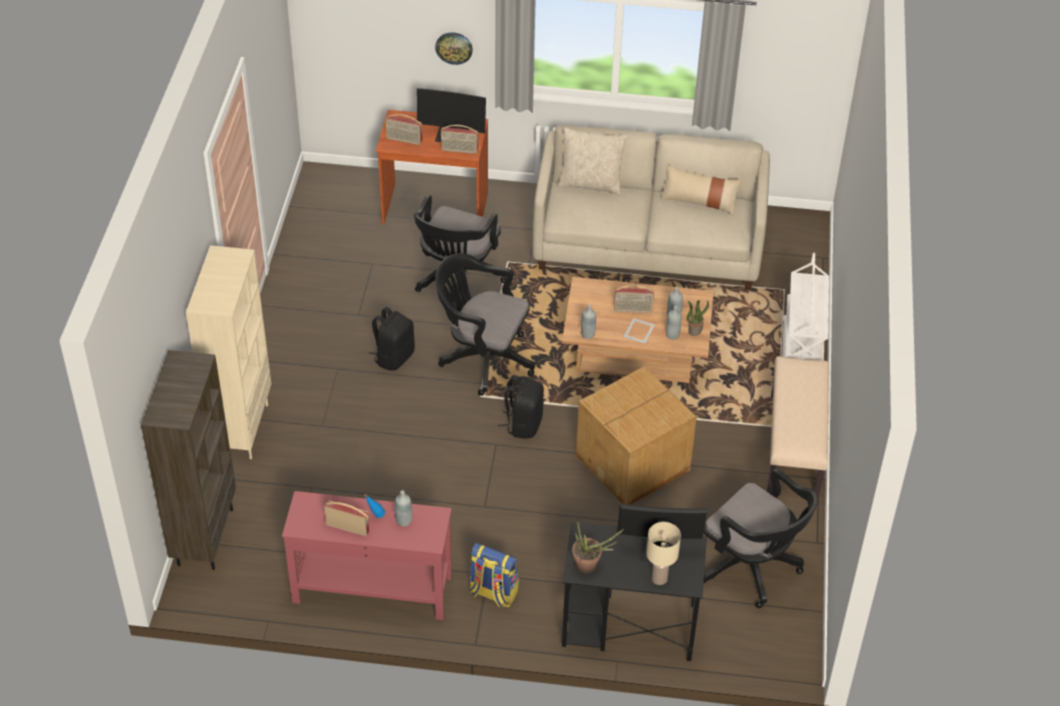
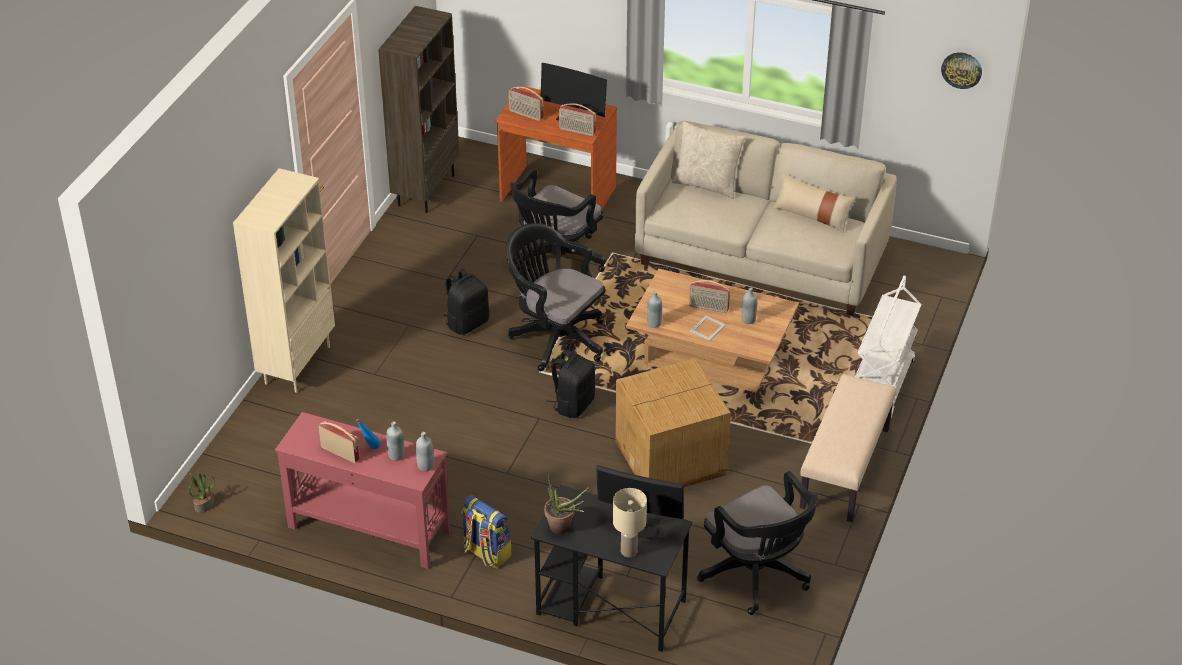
camera: 15 degrees right, 5 degrees down
brown bookcase [141,350,236,570] -> brown bookcase moved to [378,6,459,213]
wall clock [435,32,473,65] -> wall clock moved to [941,52,982,89]
grey bottle [666,306,682,340] -> grey bottle moved to [416,432,434,471]
potted plant [687,300,709,336] -> potted plant moved to [188,473,215,513]

